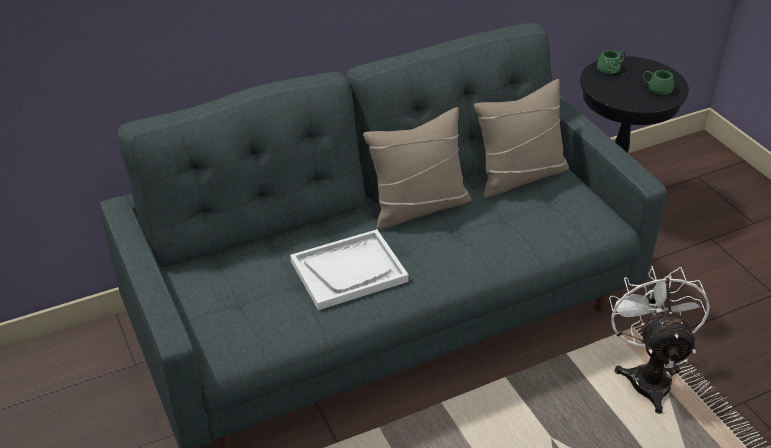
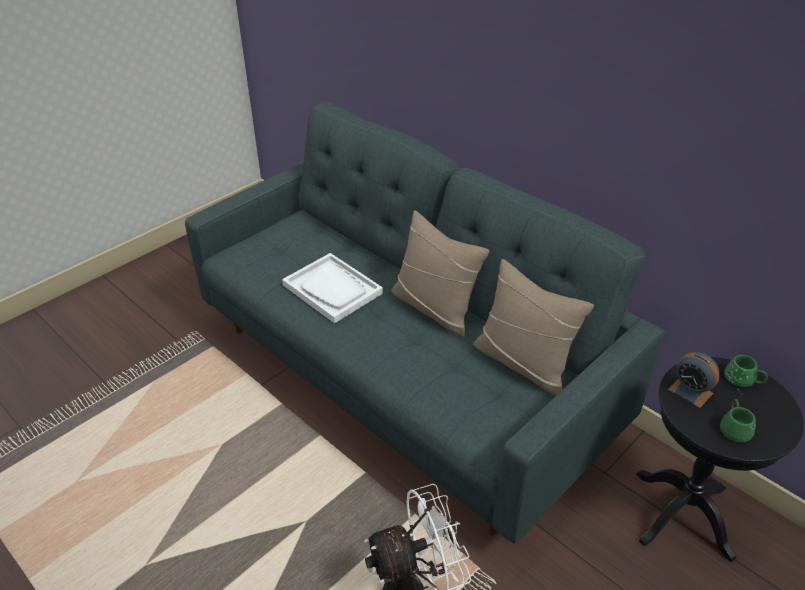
camera: 70 degrees right, 0 degrees up
none -> alarm clock [668,352,720,408]

